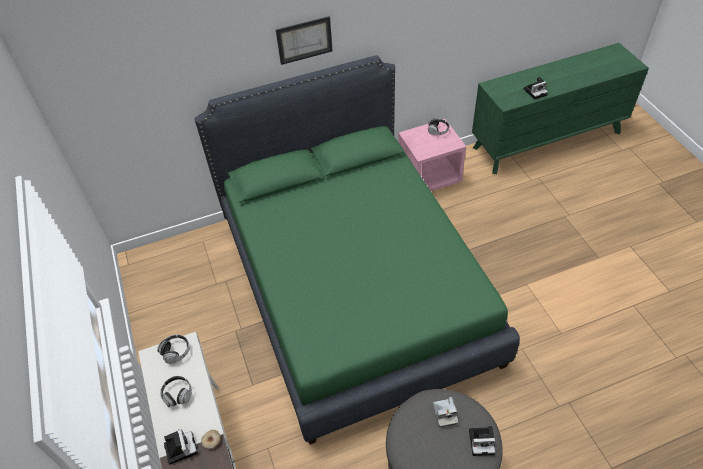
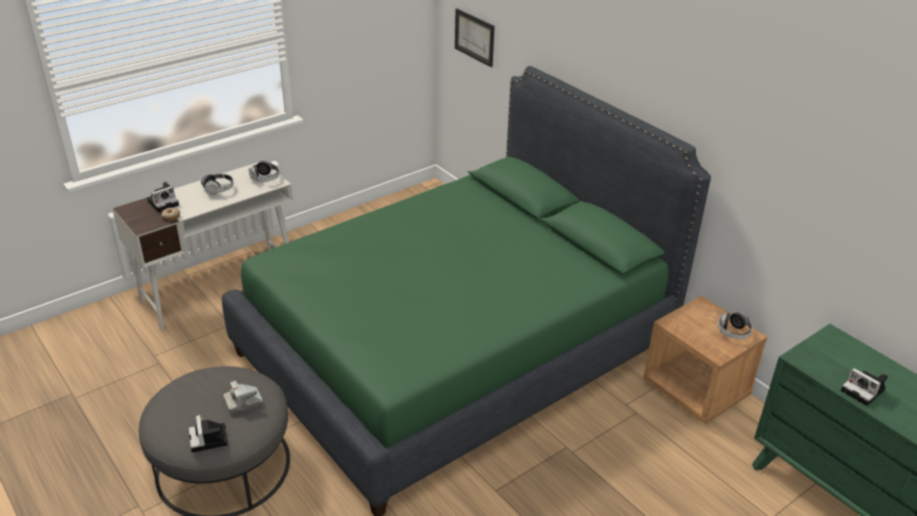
camera: 70 degrees right, 15 degrees down
picture [276,16,333,65] -> picture moved to [455,9,495,67]
pink nightstand [398,119,466,191] -> brown nightstand [643,296,767,424]

